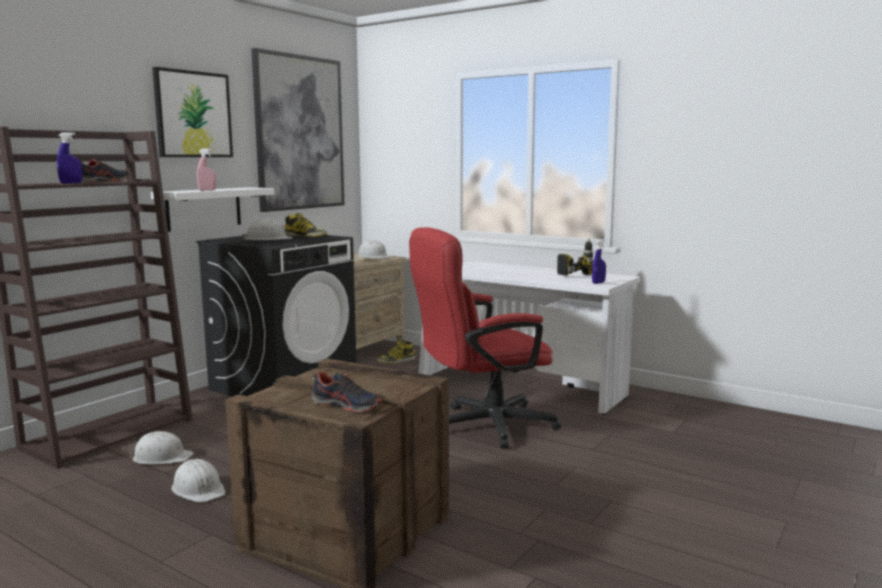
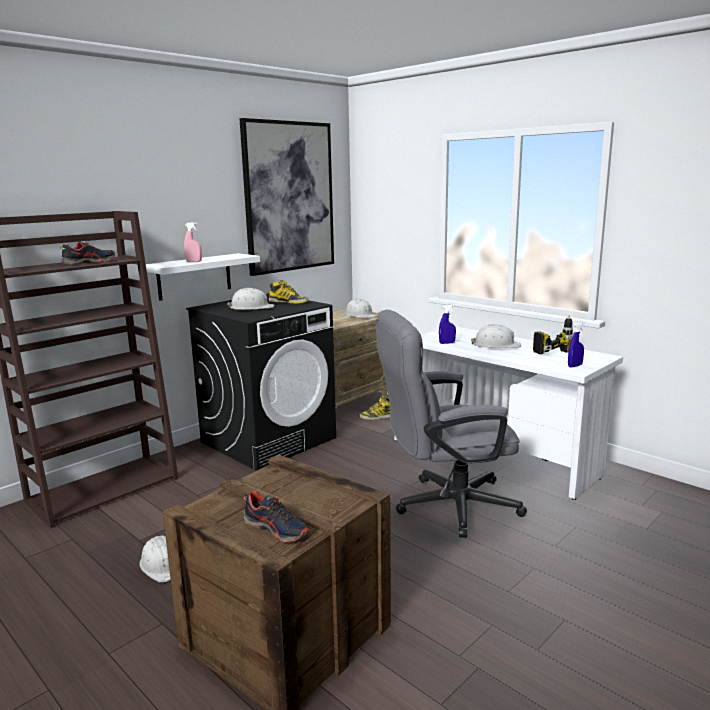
camera: 10 degrees right, 5 degrees up
blue spray bottle [57,132,82,184] -> blue spray bottle moved to [439,305,456,344]
white hard hat [130,431,194,464] -> white hard hat moved to [471,324,521,348]
picture [152,67,233,157] -> none
red office chair [409,227,562,449] -> grey office chair [376,310,527,538]

